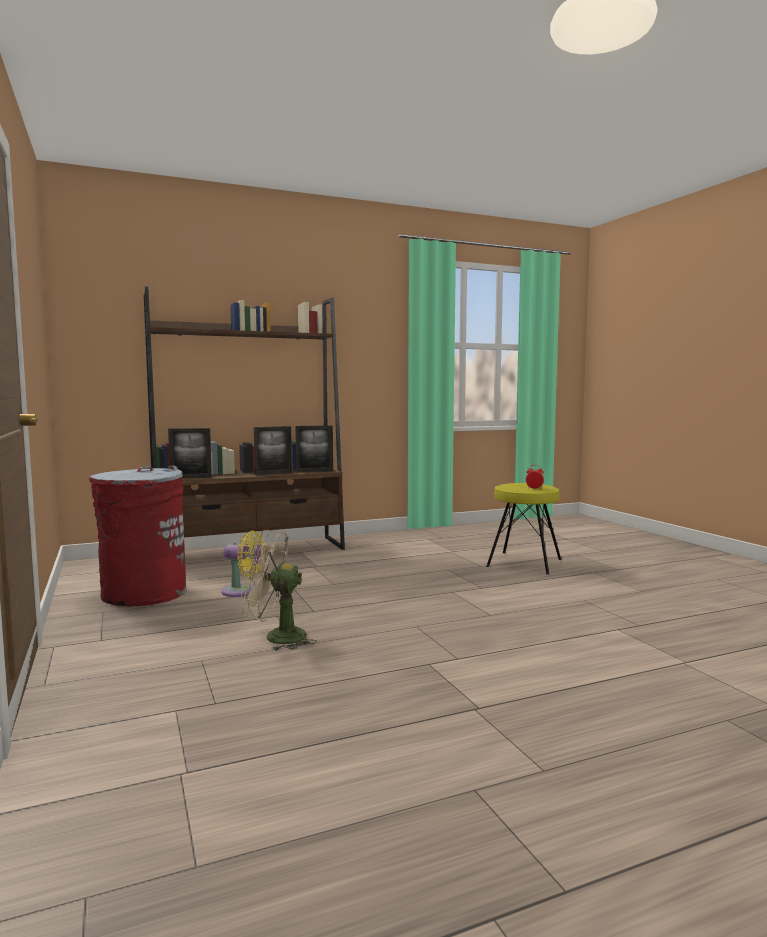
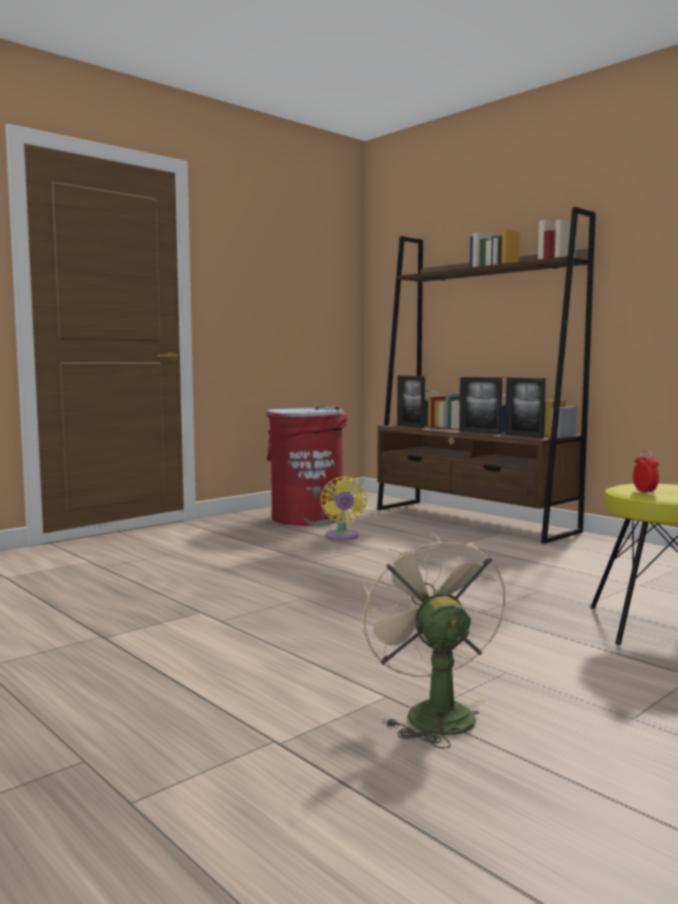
camera: 70 degrees right, 0 degrees up
beige fan [241,530,317,651] -> beige fan moved to [360,532,505,749]

